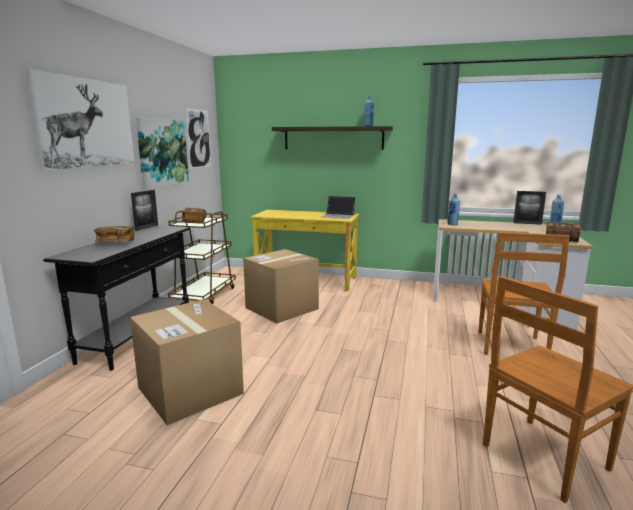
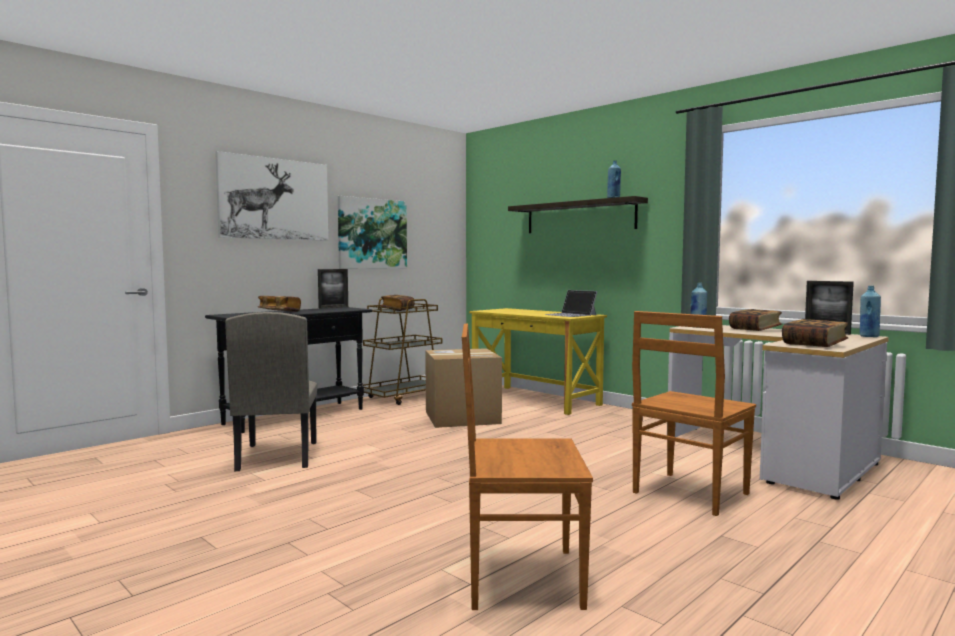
camera: 30 degrees right, 10 degrees down
cardboard box [130,299,244,425] -> beige chair [225,312,317,471]
picture [186,108,211,169] -> none
none -> book [729,309,782,331]

